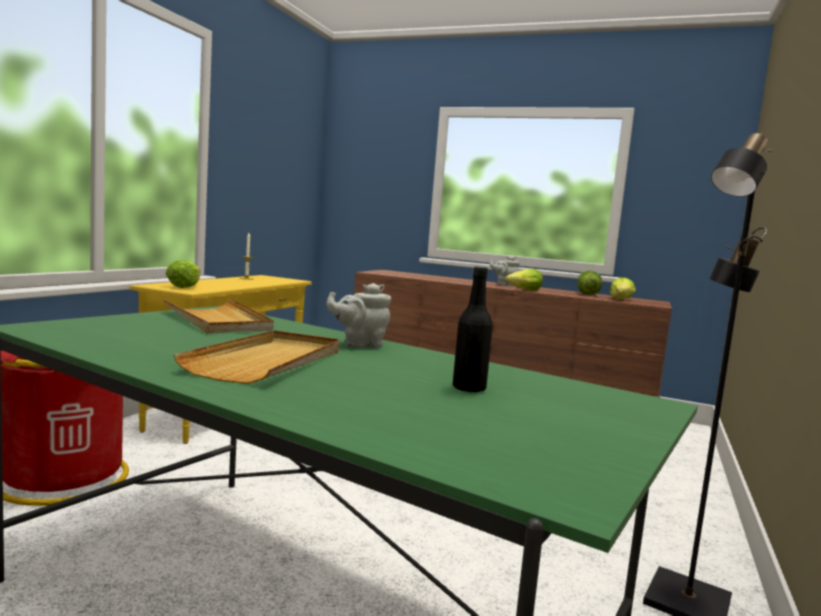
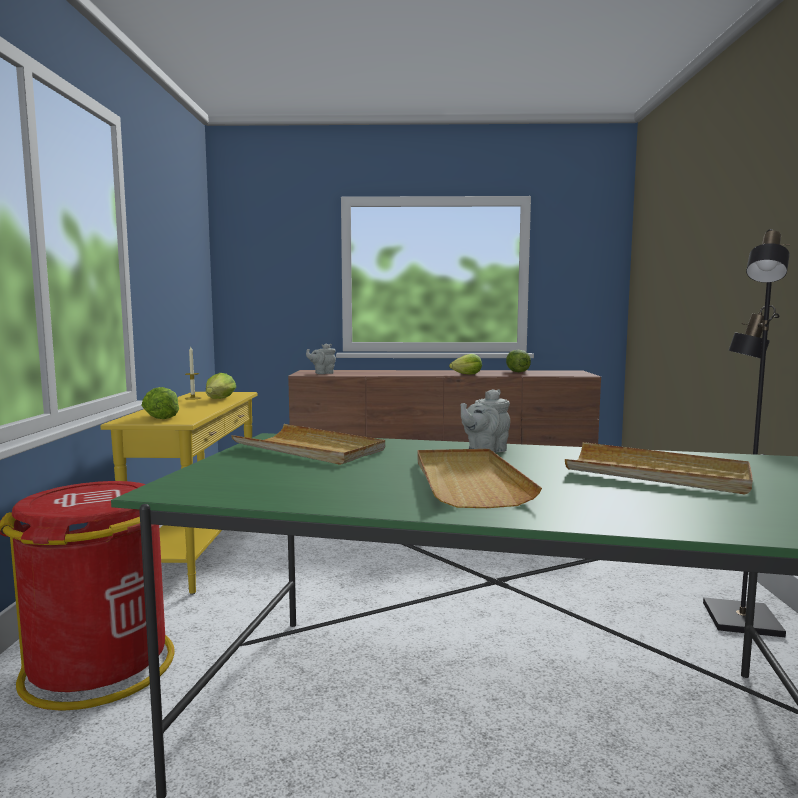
camera: 20 degrees left, 0 degrees up
black bottle [453,267,493,393] -> beige tray [565,442,752,494]
grey teapot [490,255,520,286] -> grey teapot moved to [306,343,336,374]
lettuce [610,277,636,300] -> lettuce moved to [206,373,236,399]

